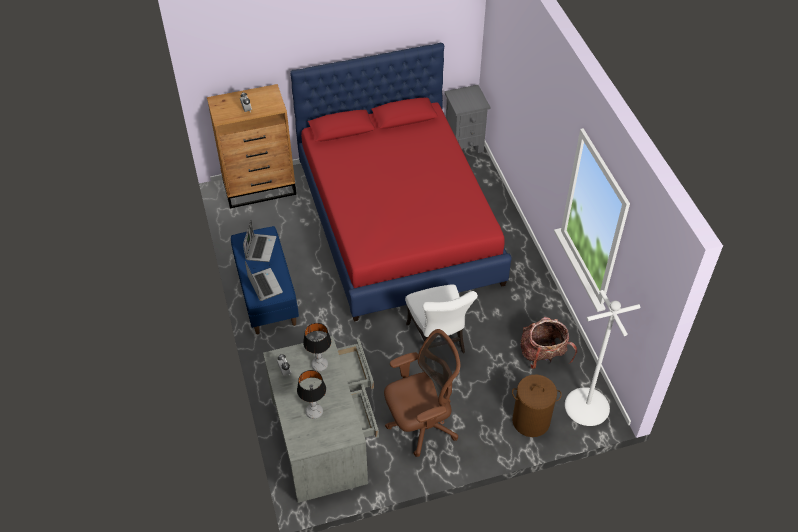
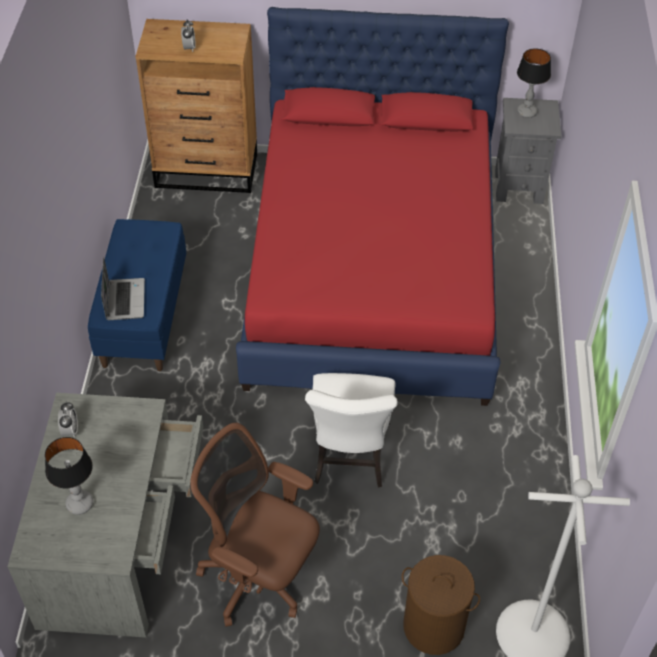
camera: 20 degrees right, 0 degrees up
laptop [243,220,276,262] -> none
table lamp [303,323,331,372] -> table lamp moved to [517,48,551,118]
brown office chair [384,329,460,457] -> brown office chair turned 150 degrees counterclockwise [190,423,320,627]
backpack [521,317,577,369] -> none

